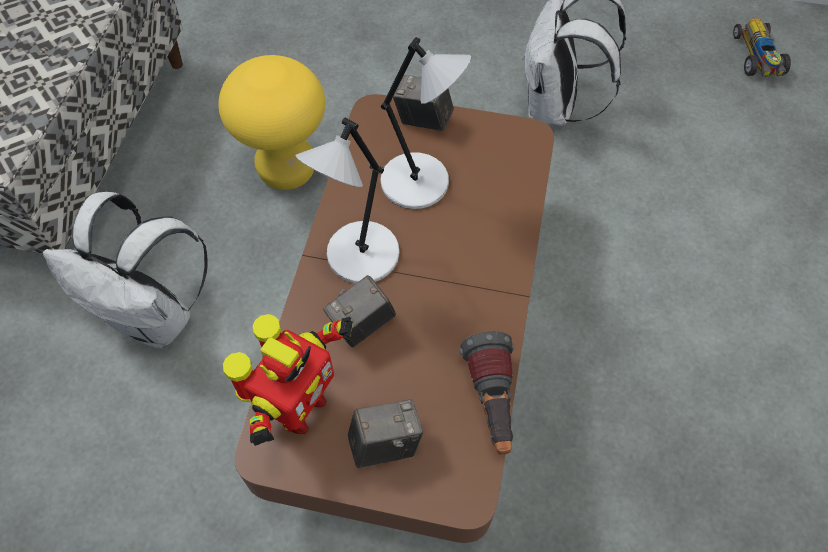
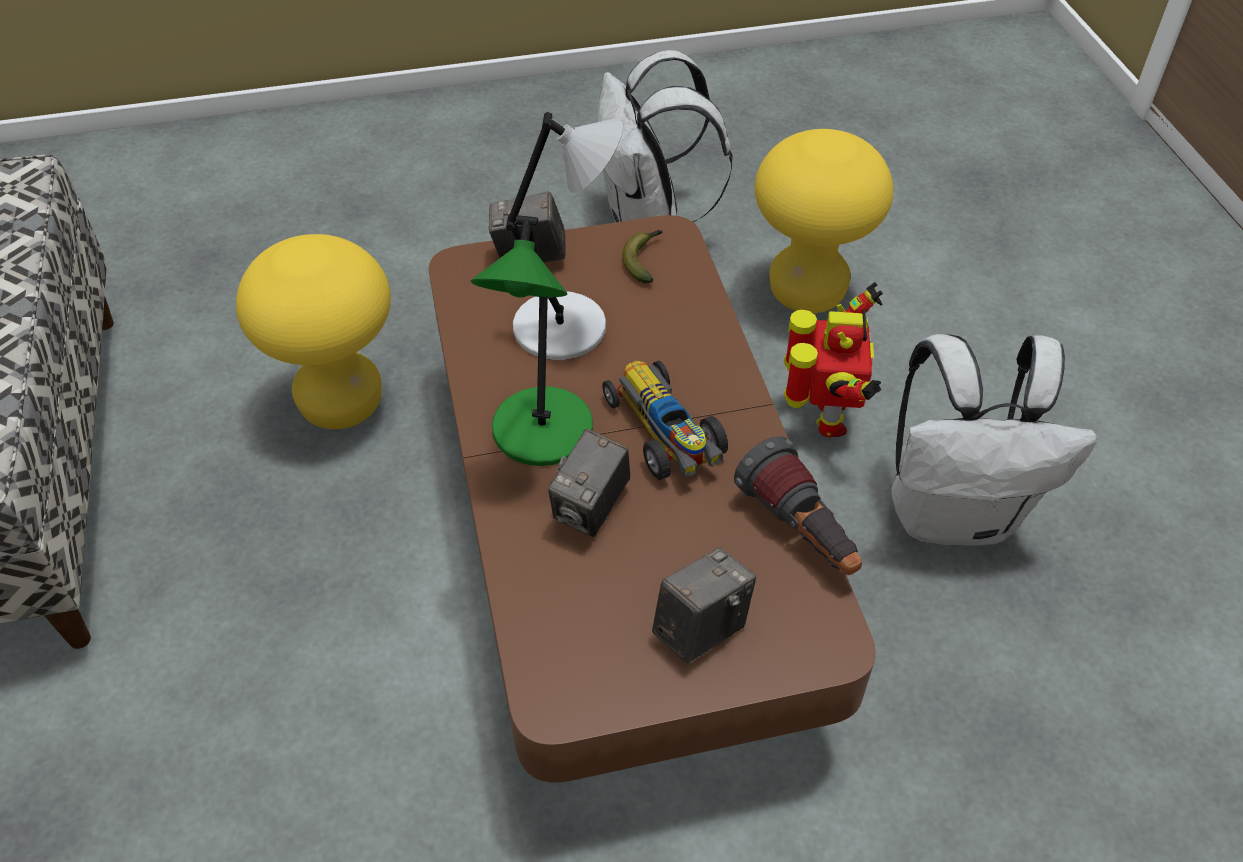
camera: 25 degrees left, 10 degrees down
white backpack [43,192,208,349] -> white backpack moved to [891,334,1097,545]
toy robot [223,314,353,446] -> toy robot moved to [784,282,883,437]
grey table lamp [296,118,399,284] -> green table lamp [470,215,593,466]
toy car [733,18,791,77] -> toy car moved to [602,361,728,480]
none -> banana [622,230,663,283]
none -> yellow stool [754,129,893,313]

